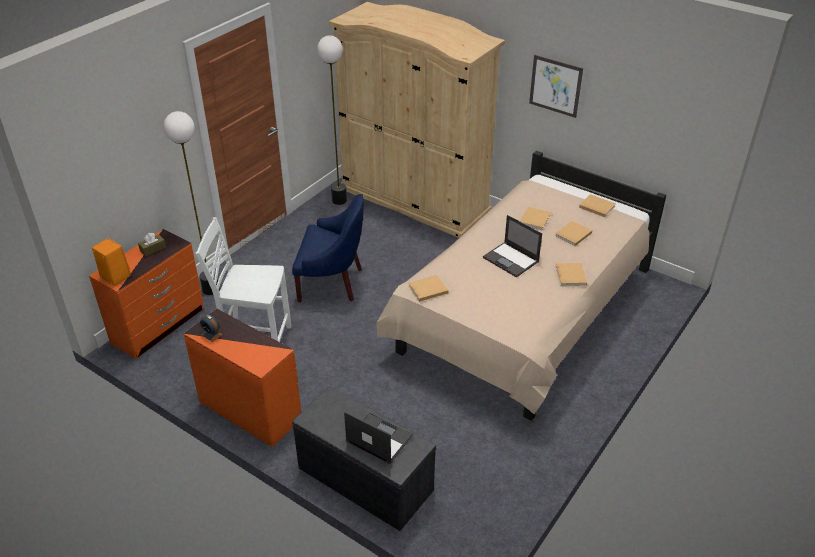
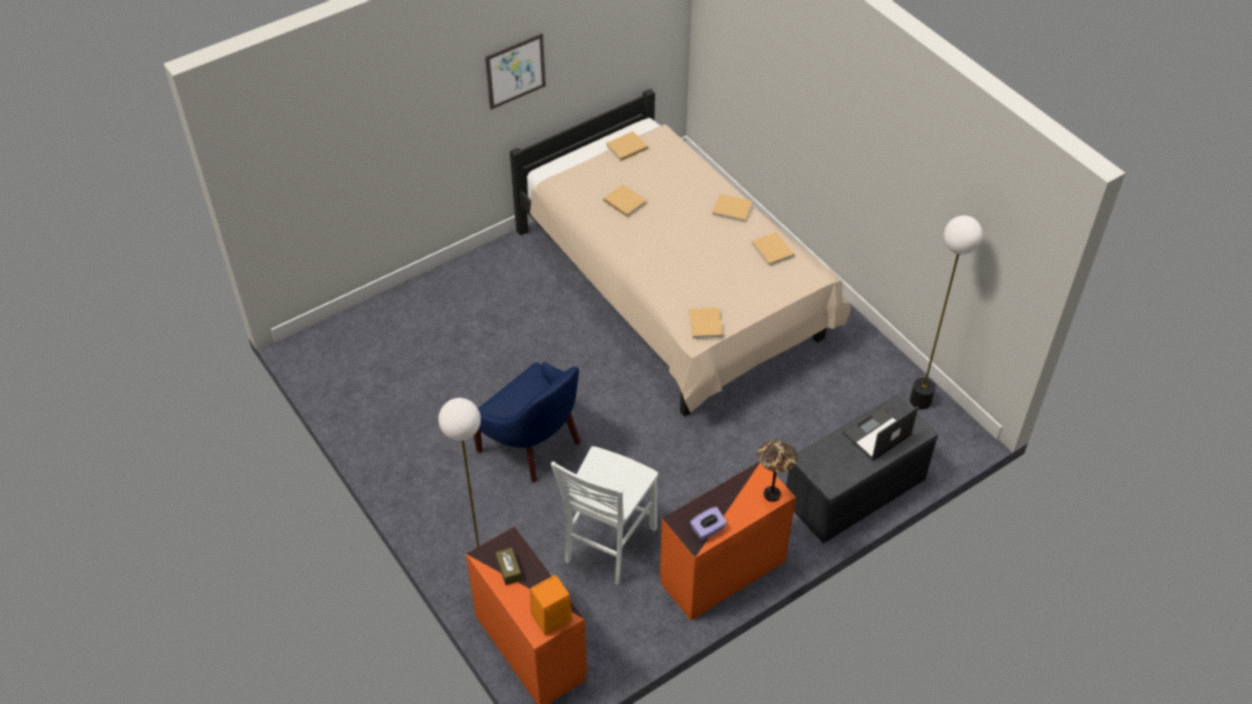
camera: 70 degrees left, 10 degrees up
alarm clock [200,315,223,342] -> purple tissue box [690,507,727,541]
blue armchair [292,194,364,302] -> blue armchair turned 105 degrees clockwise [474,362,580,483]
floor lamp [317,35,347,205] -> floor lamp moved to [910,215,982,409]
beige wardrobe [329,2,505,238] -> none
laptop [483,215,542,277] -> none
beige book [555,221,592,246] -> beige book moved to [752,232,794,266]
none -> table lamp [758,440,797,502]

